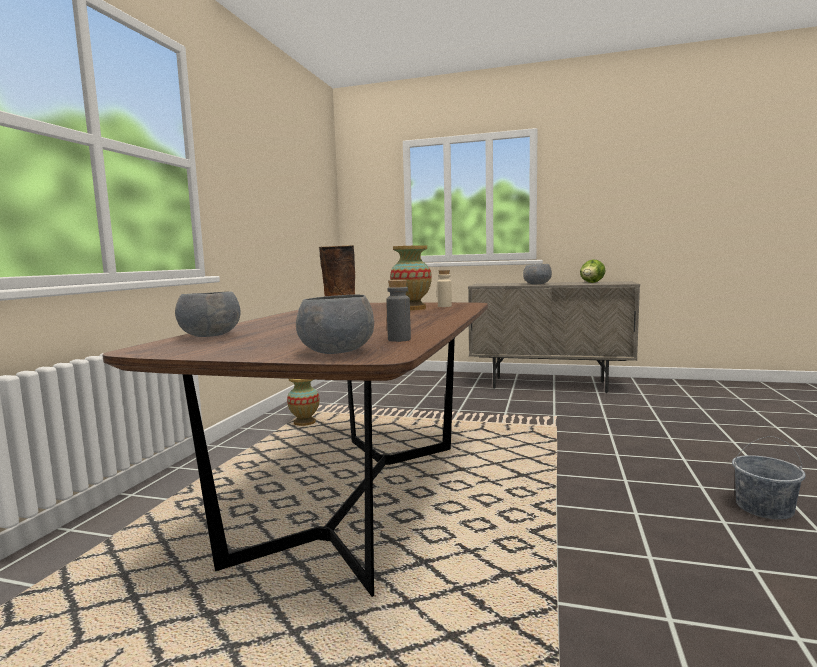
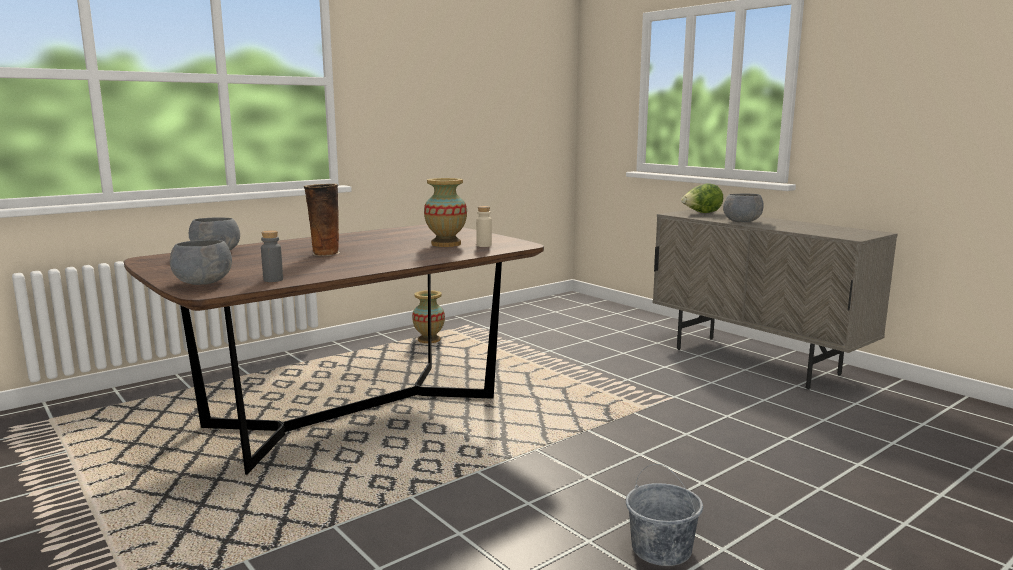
camera: 35 degrees right, 5 degrees up
lettuce [580,259,606,283] -> lettuce moved to [681,183,723,213]

